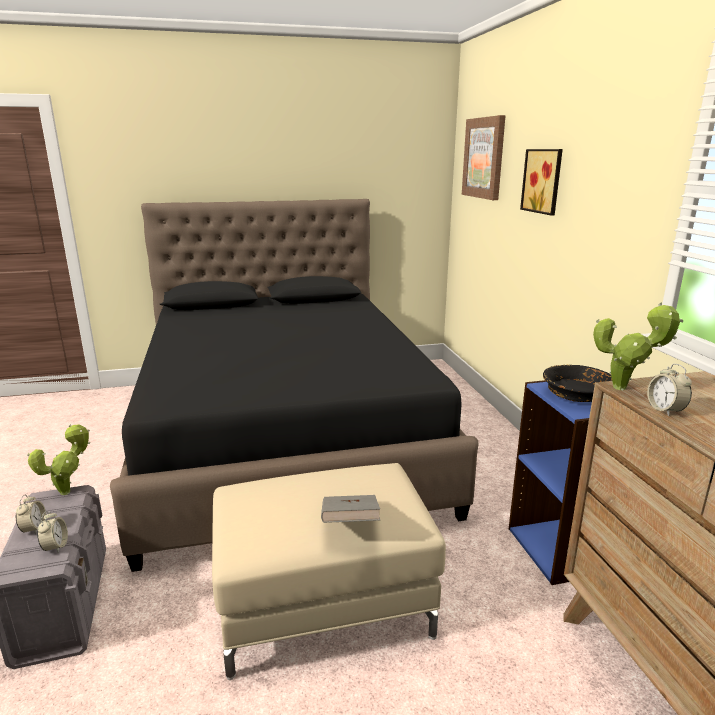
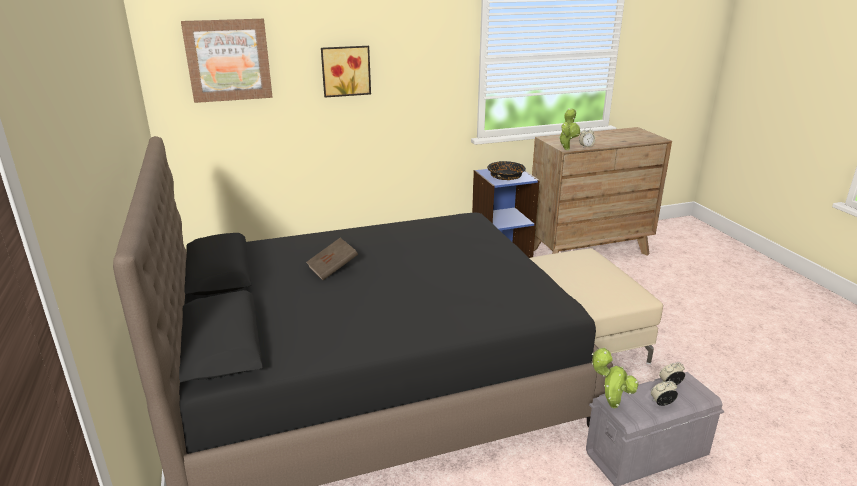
camera: 95 degrees left, 5 degrees up
grey book [321,495,380,523] -> none
none -> brown book [306,238,358,280]

